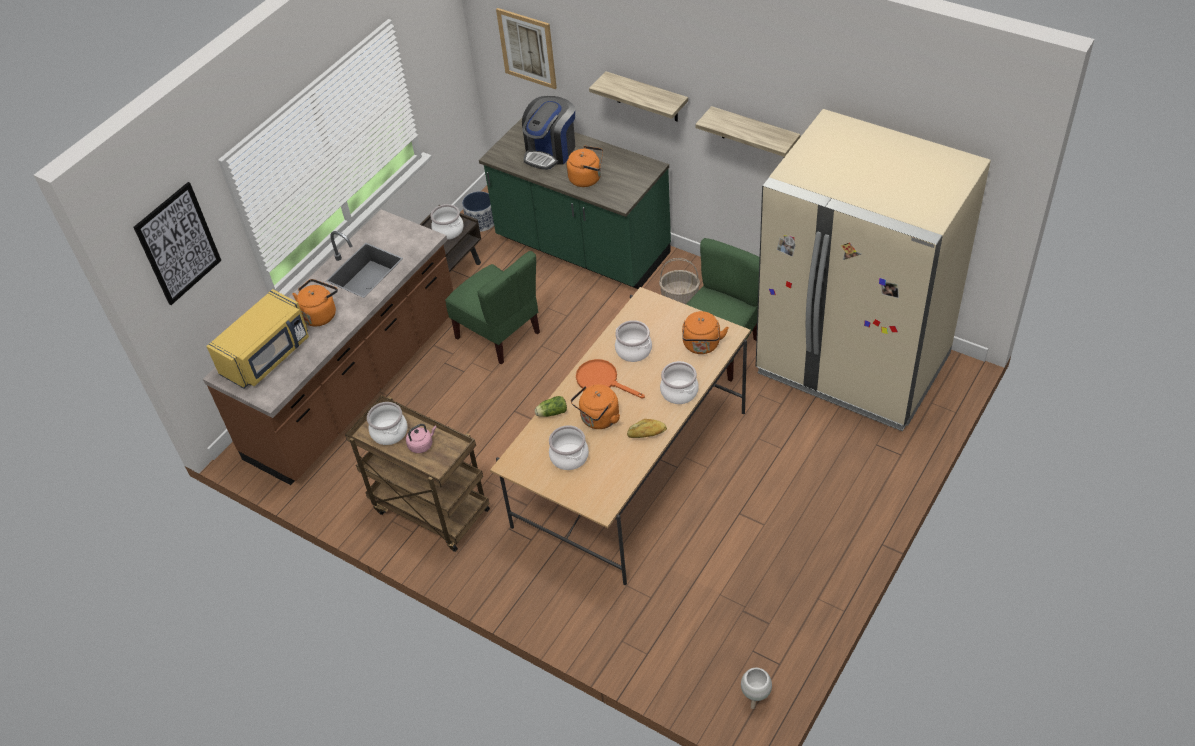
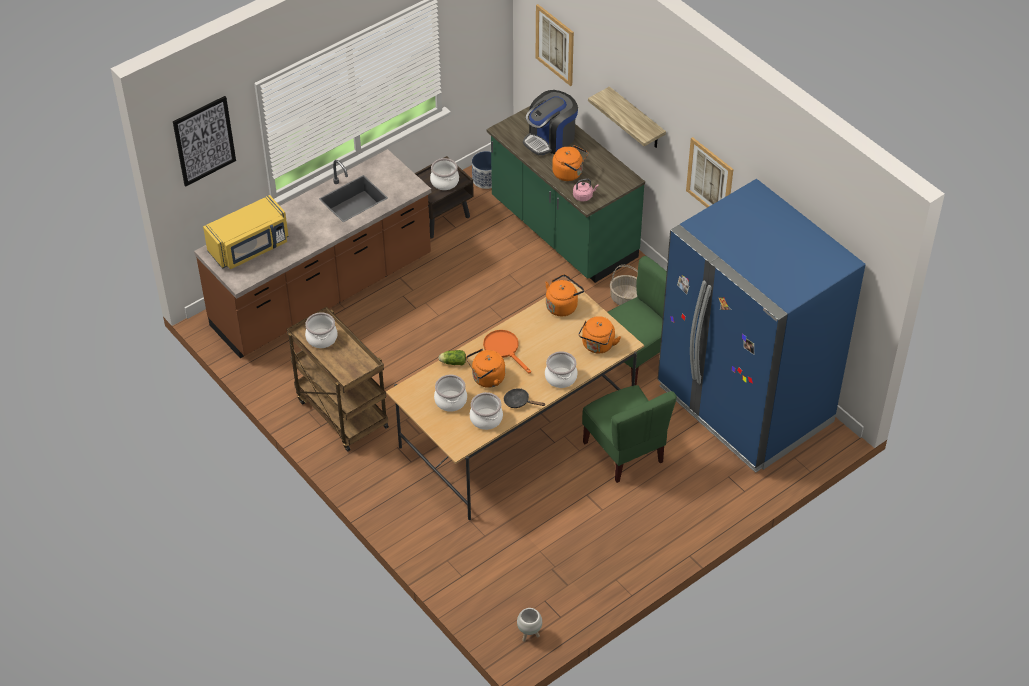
camera: 15 degrees right, 0 degrees up
orange kettle [292,279,338,327] -> orange kettle moved to [545,274,584,316]
pink kettle [406,424,437,453] -> pink kettle moved to [573,178,599,201]
green chair [445,251,540,365] -> green chair moved to [582,385,677,483]
cooking pot [615,320,652,362] -> cooking pot moved to [470,392,503,430]
bread [627,419,667,438] -> black frying pan [504,388,545,408]
shelf [695,106,800,157] -> picture [686,137,733,208]
beige fridge [756,109,991,432] -> blue fridge [658,179,866,473]

